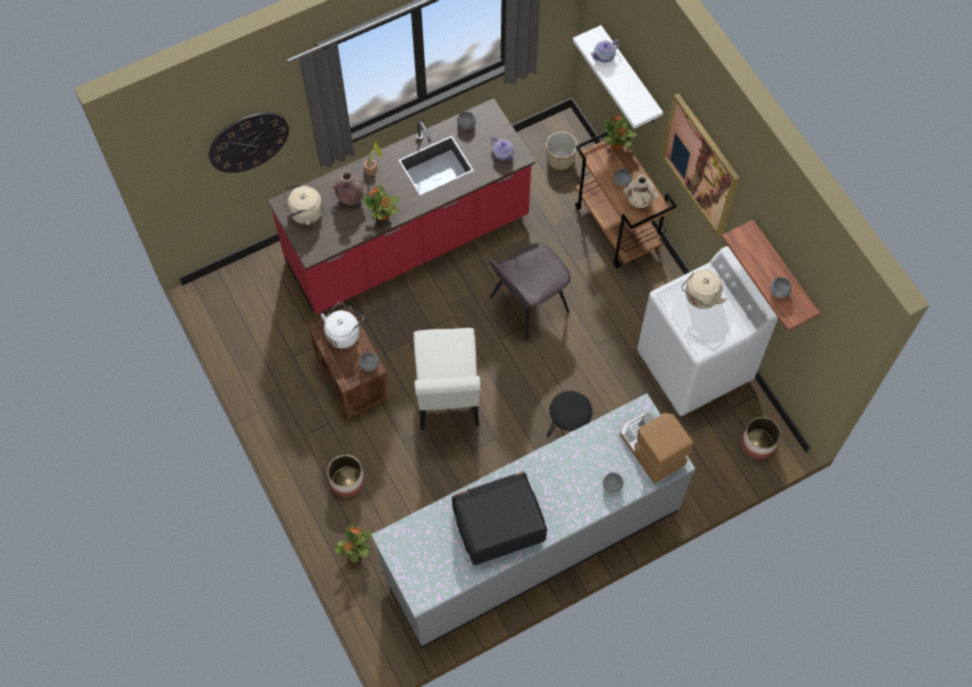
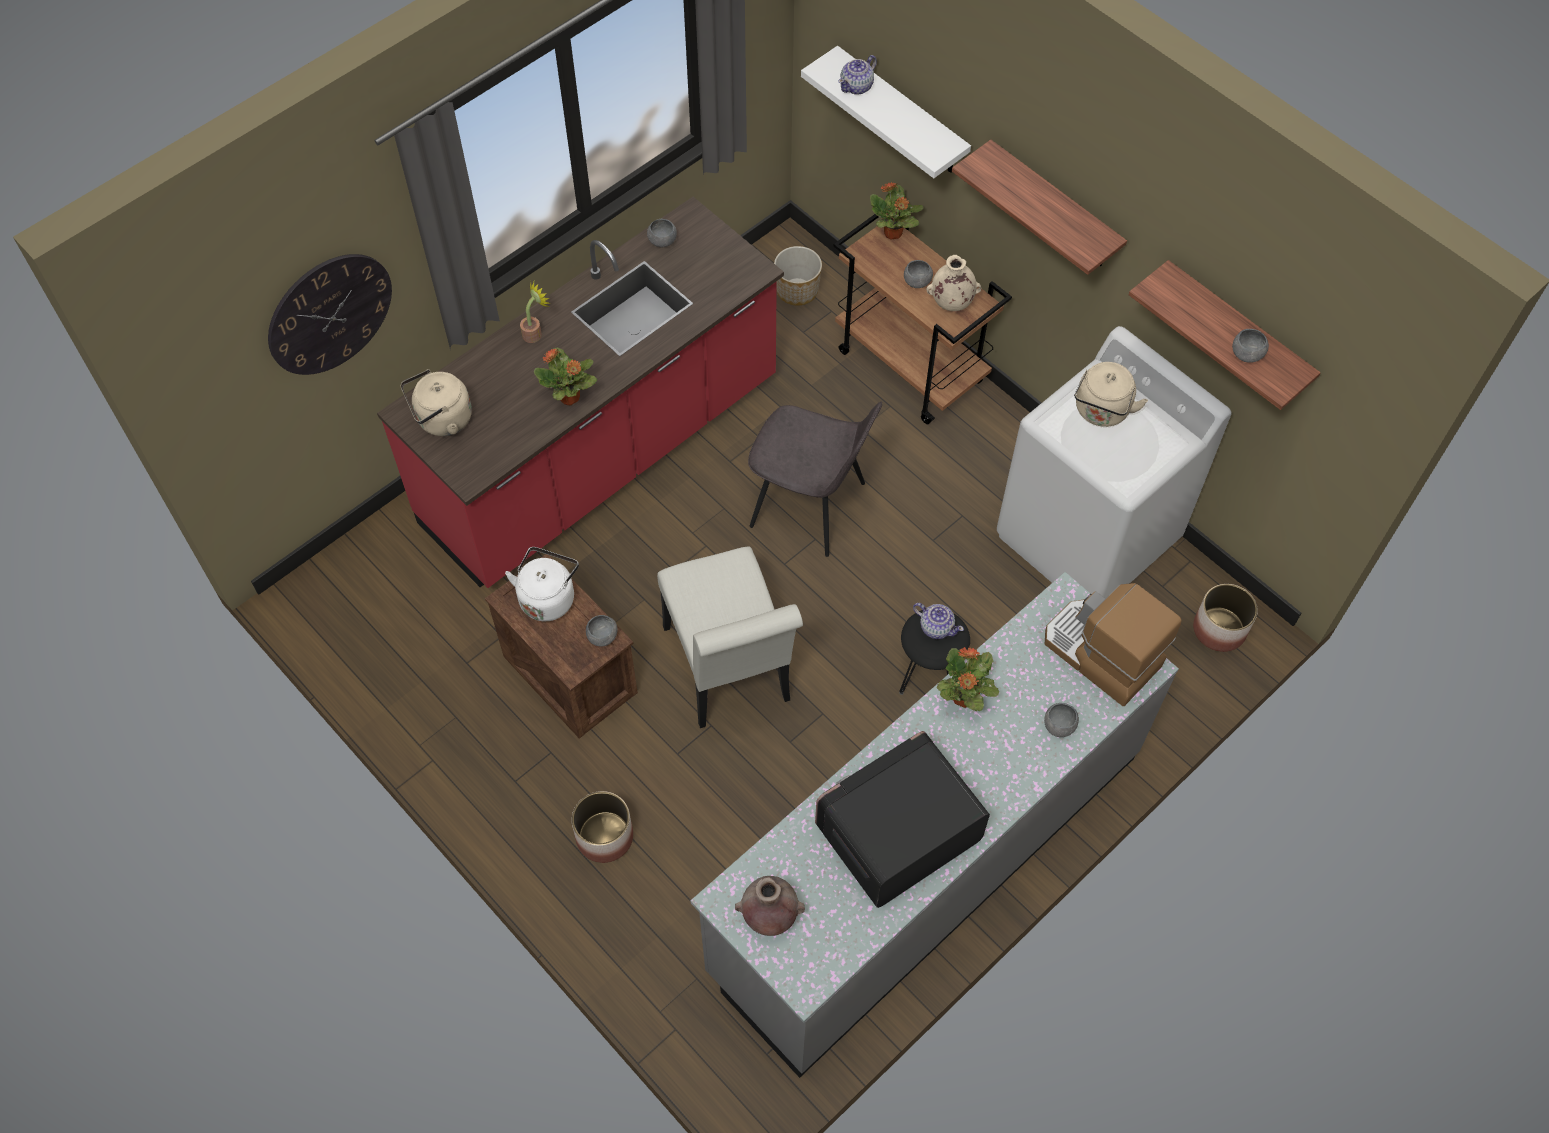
camera: 15 degrees left, 5 degrees down
brown vase [332,170,367,205] -> brown vase moved to [735,876,805,936]
potted plant [334,524,371,563] -> potted plant moved to [937,647,999,711]
grey chair [489,243,571,341] -> grey chair turned 105 degrees counterclockwise [748,401,882,557]
teapot [491,136,515,161] -> teapot moved to [913,603,964,639]
picture [661,93,740,237] -> shelf [952,140,1127,275]

